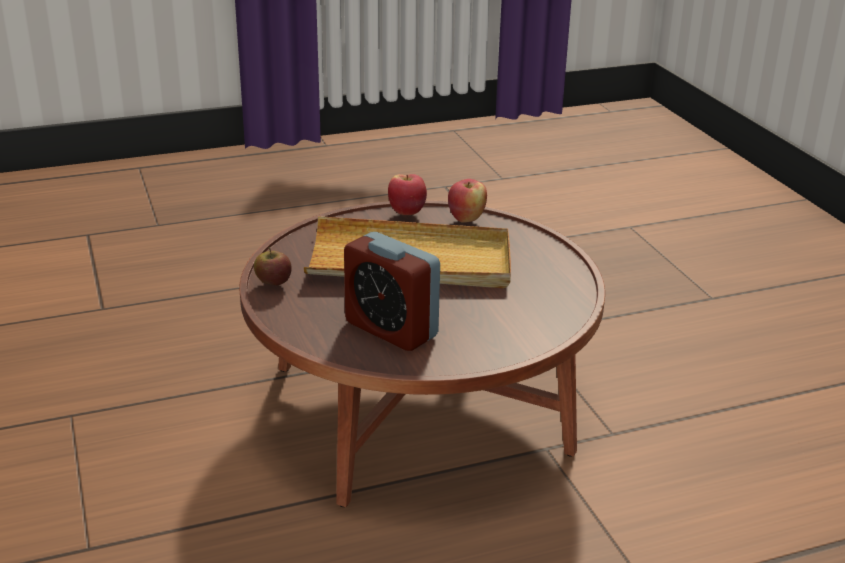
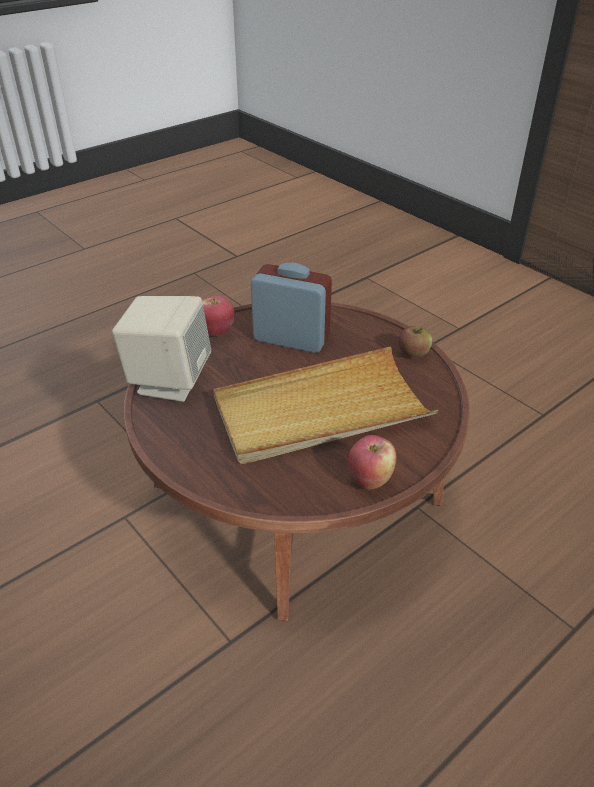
camera: 160 degrees right, 10 degrees up
apple [448,179,487,223] -> apple moved to [202,295,235,336]
none -> beige speaker [112,296,211,402]

